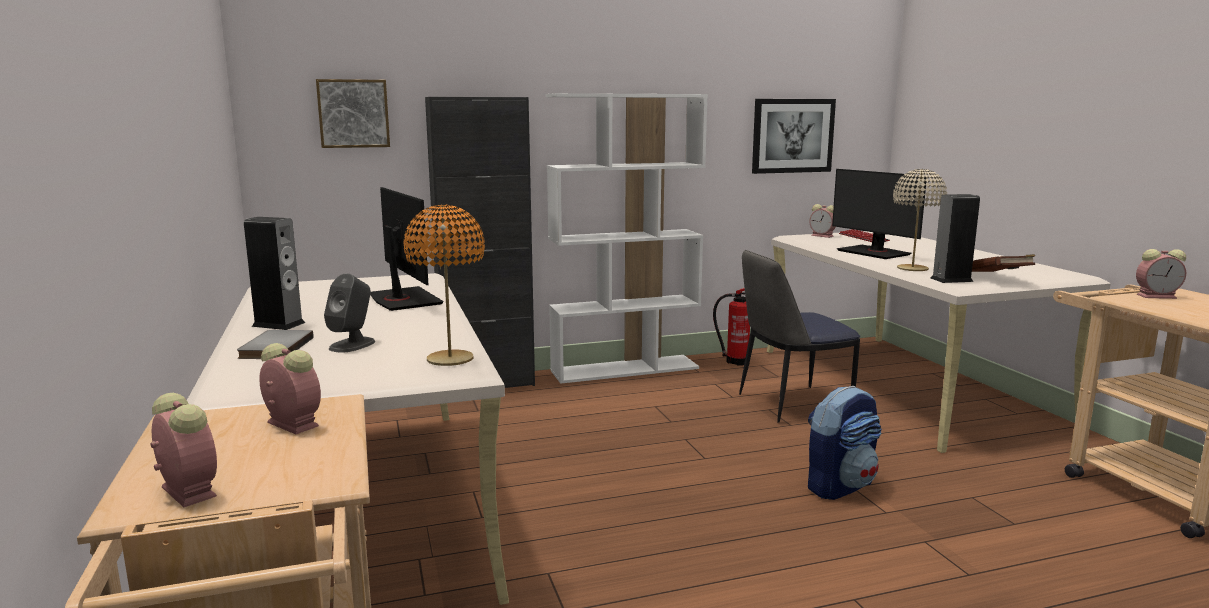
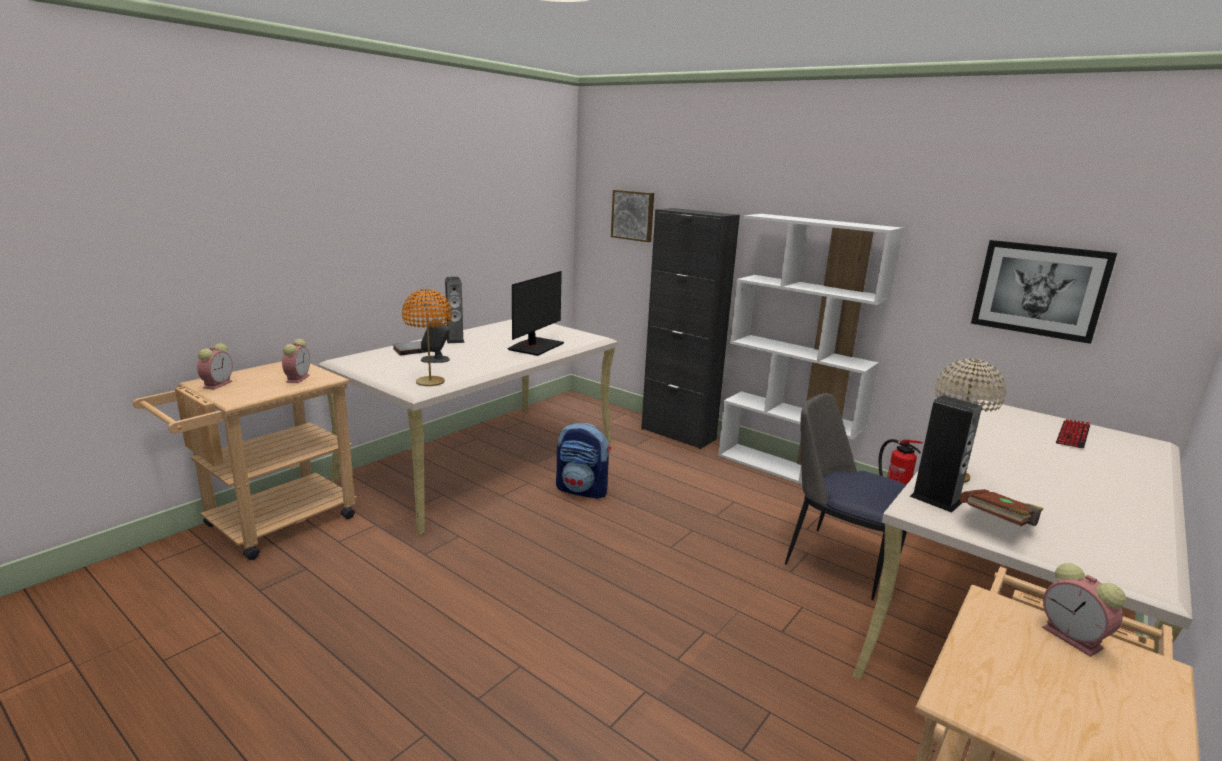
camera: 55 degrees right, 5 degrees up
backpack [808,386,882,500] -> backpack moved to [556,423,611,499]
alarm clock [809,204,836,238] -> none
monitor [832,169,926,259] -> none

